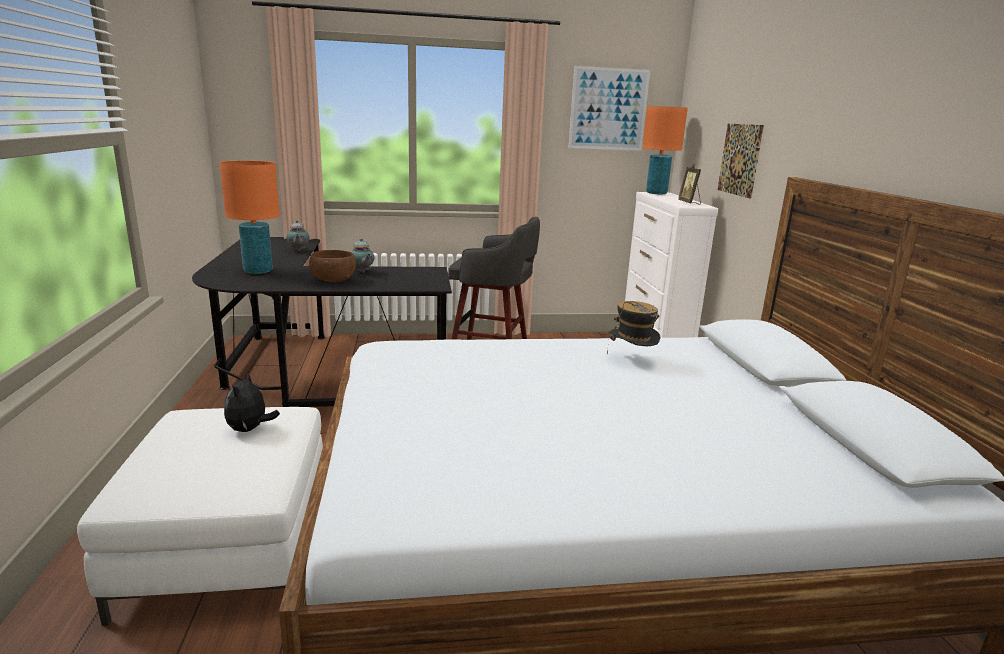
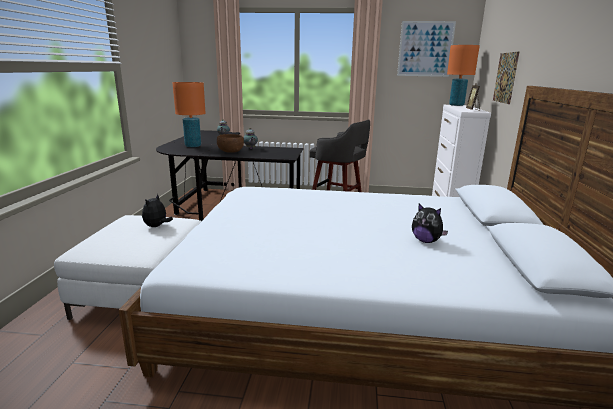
camera: 15 degrees right, 0 degrees up
hat [607,301,660,355] -> none
none -> plush toy [412,203,448,243]

